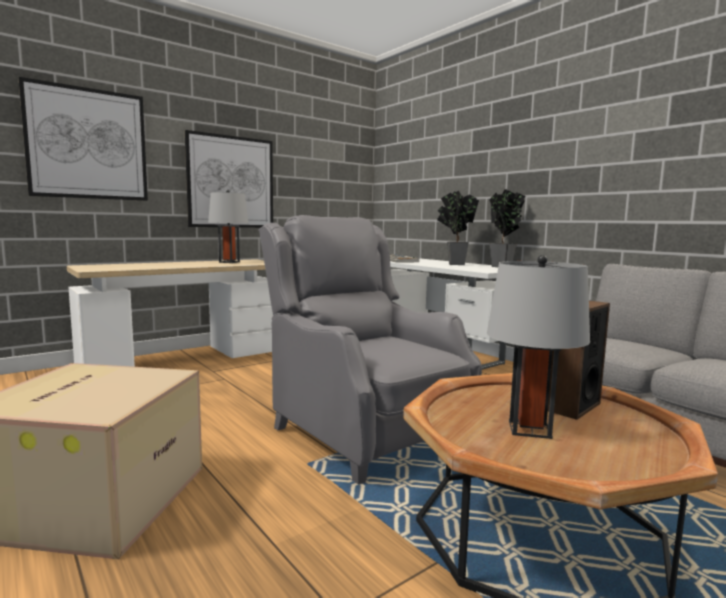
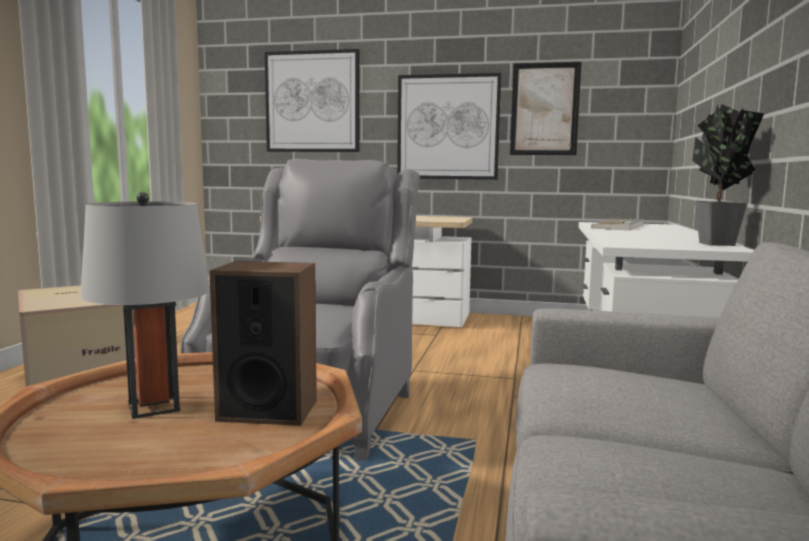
camera: 50 degrees right, 0 degrees up
grey table lamp [208,190,248,263] -> none
potted plant [437,191,479,265] -> none
none -> picture [510,62,582,155]

